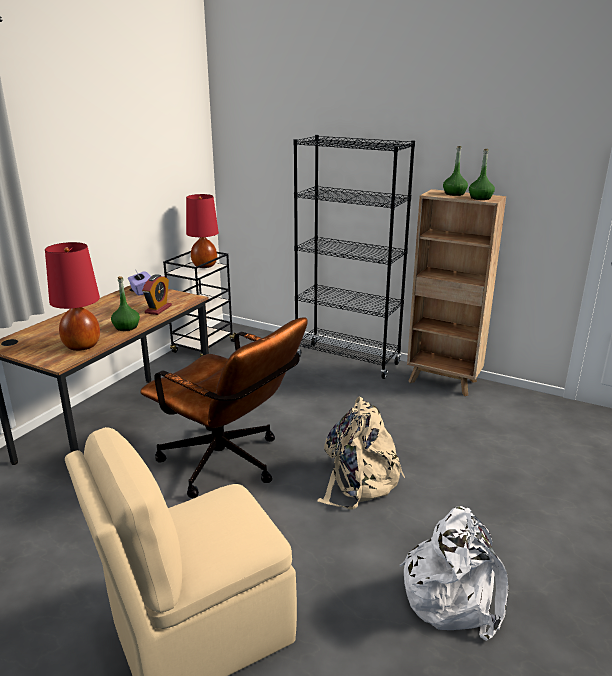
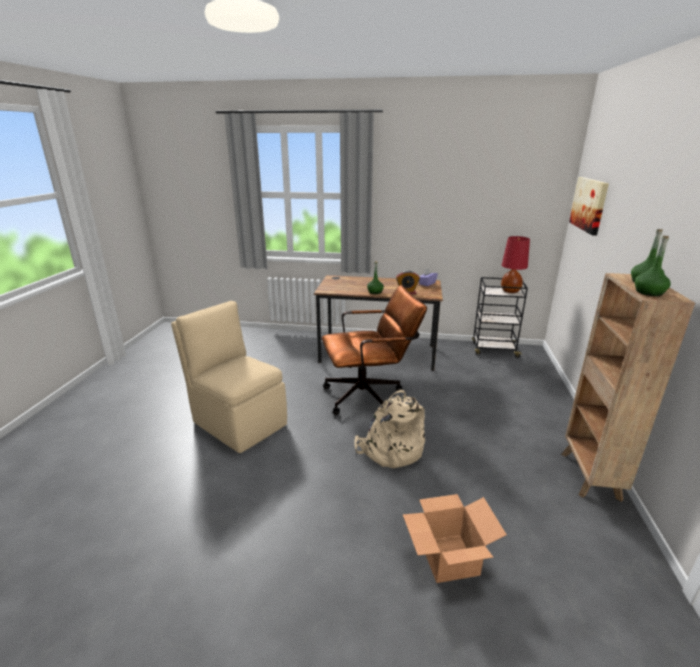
camera: 70 degrees right, 0 degrees up
red table lamp [45,242,100,351] -> none
brown office chair [140,317,308,498] -> brown office chair turned 120 degrees counterclockwise [322,285,427,415]
black bookcase [293,135,415,379] -> none
white backpack [399,506,508,641] -> none
none -> cardboard box [403,494,507,583]
none -> picture [569,177,609,236]

